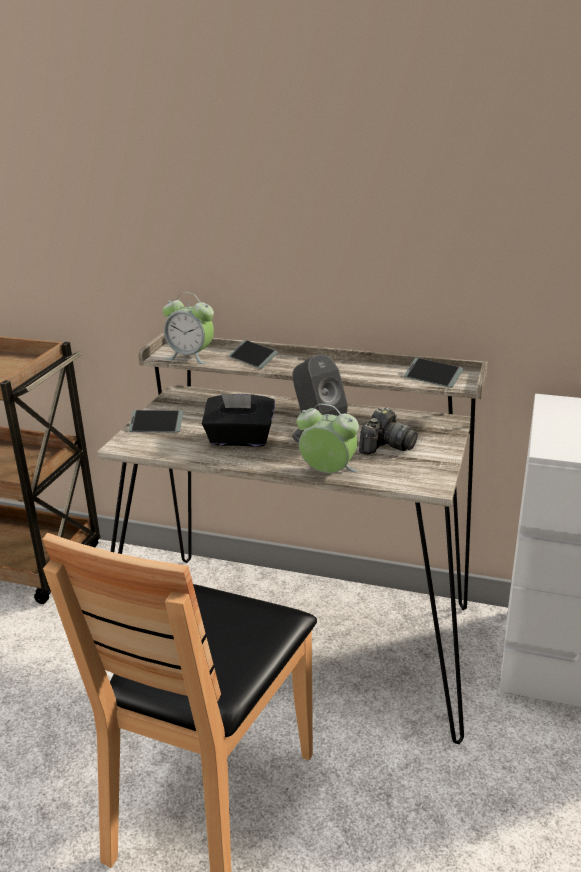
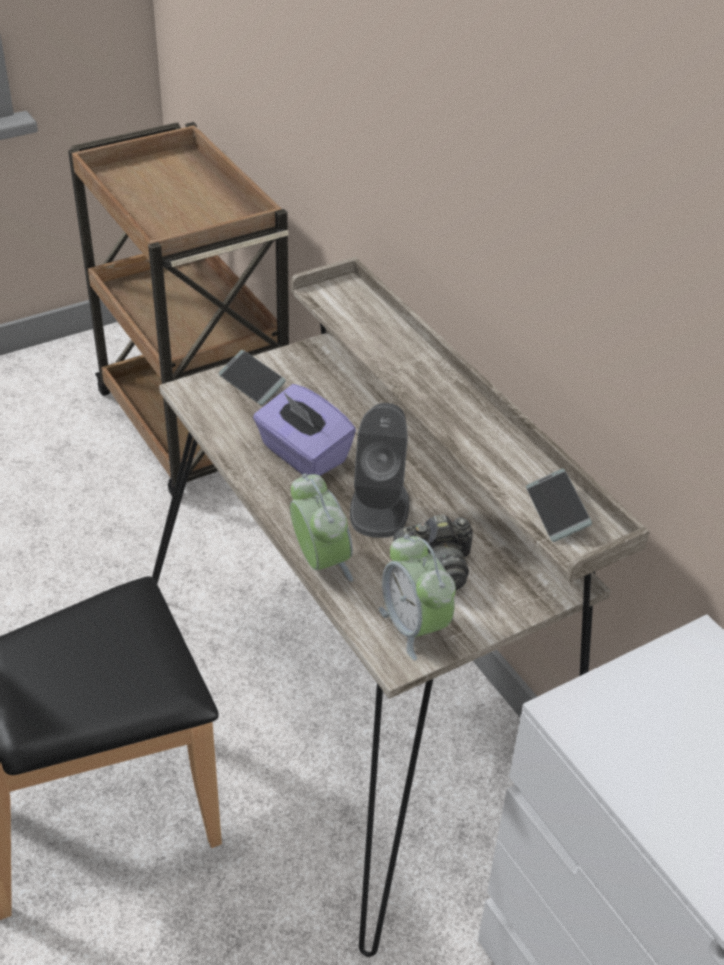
camera: 40 degrees right, 15 degrees up
alarm clock [163,292,214,364] -> alarm clock moved to [379,534,456,661]
black tissue box [202,393,275,446] -> purple tissue box [253,384,356,476]
phone [229,340,278,369] -> none

